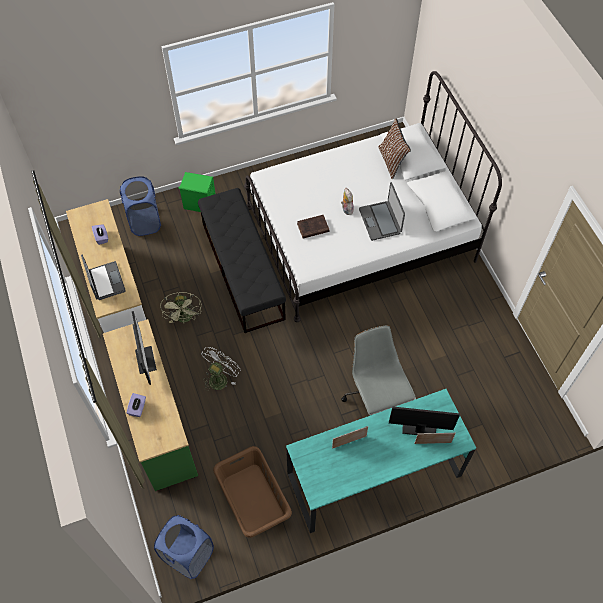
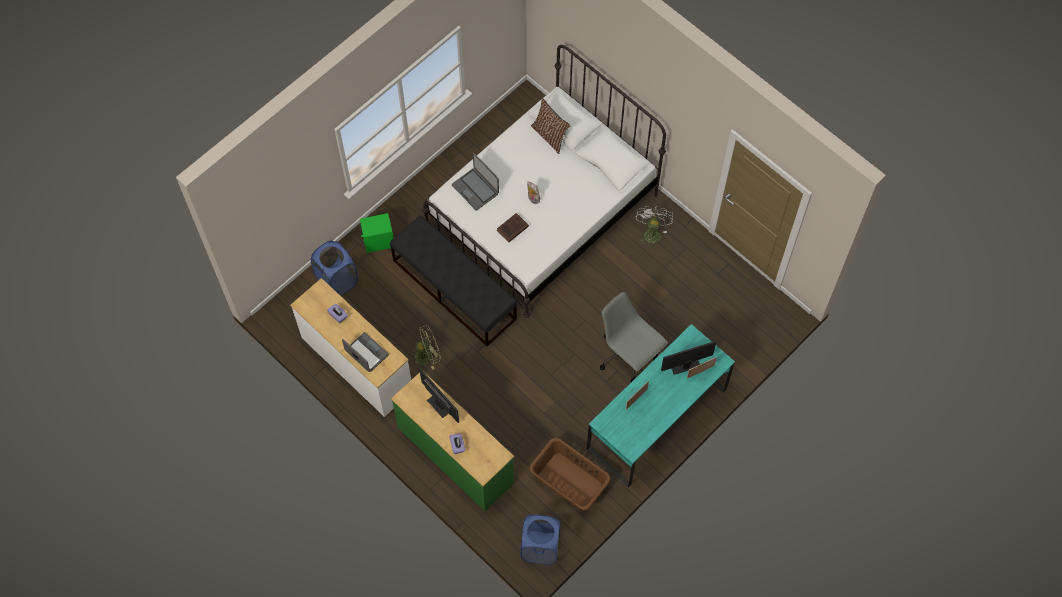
camera: 25 degrees left, 5 degrees up
green fan [160,292,201,324] -> green fan turned 75 degrees counterclockwise [409,325,440,369]
white fan [201,347,240,391] -> white fan moved to [635,206,673,247]
laptop [359,182,405,241] -> laptop moved to [452,153,499,211]

